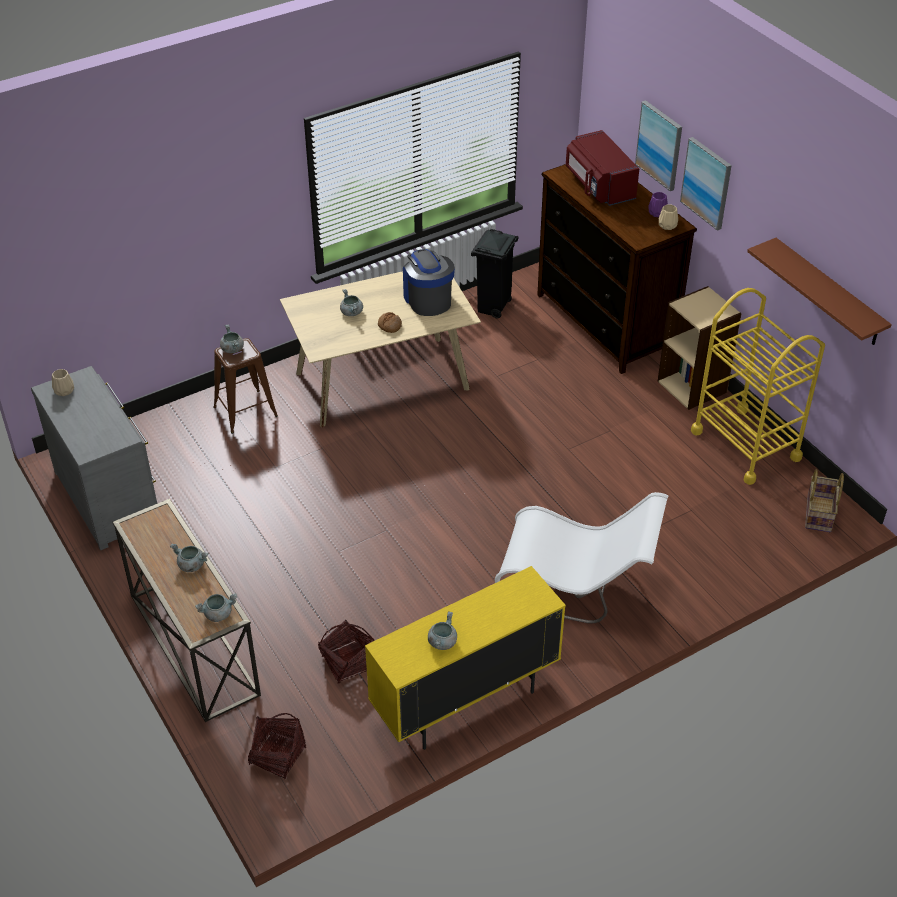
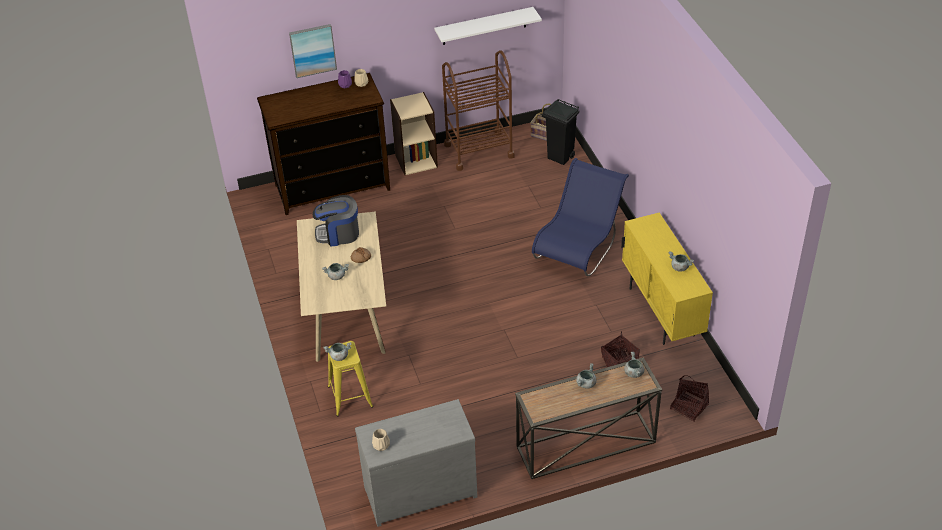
camera: 75 degrees left, 0 degrees up
brown stool [213,338,278,434] -> yellow stool [328,341,373,416]
black trash can [471,229,519,319] -> black trash can moved to [542,99,580,165]
white chair [495,492,669,623] -> blue chair [532,158,629,276]
red microwave [566,130,639,206] -> none
picture [680,137,732,231] -> none
yellow cart [691,288,825,485] -> brown cart [442,50,515,171]
brown shelf [747,238,892,345] -> white shelf [434,7,542,45]

